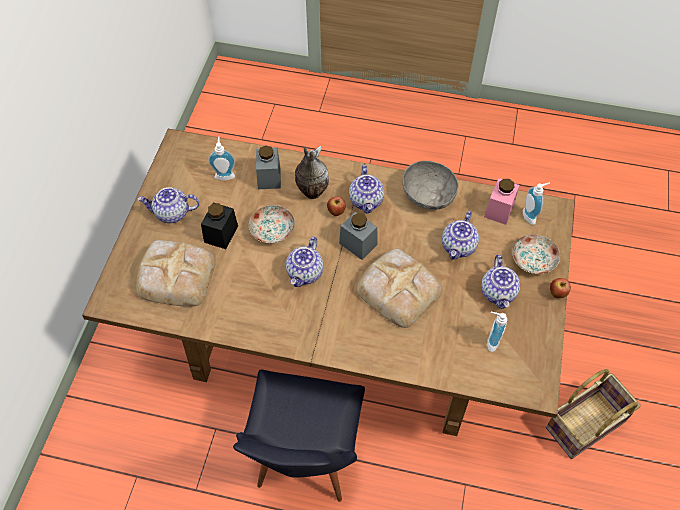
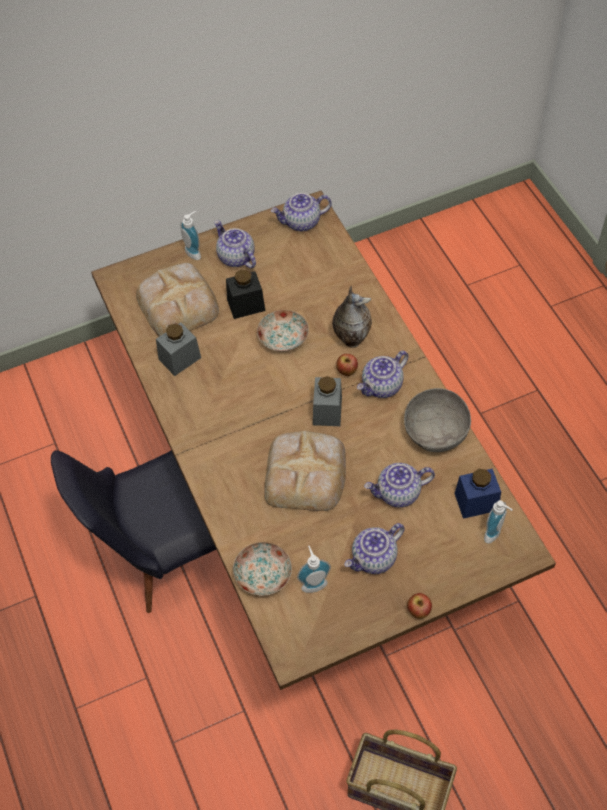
camera: 55 degrees right, 0 degrees up
soap dispenser [208,137,235,181] -> soap dispenser moved to [180,211,201,260]
grey jar [256,146,281,189] -> grey jar moved to [156,323,201,376]
teapot [286,236,323,287] -> teapot moved to [271,193,332,232]
pink jar [484,178,519,225] -> blue jar [454,468,501,519]
plate [512,234,560,274] -> plate moved to [233,542,292,596]

